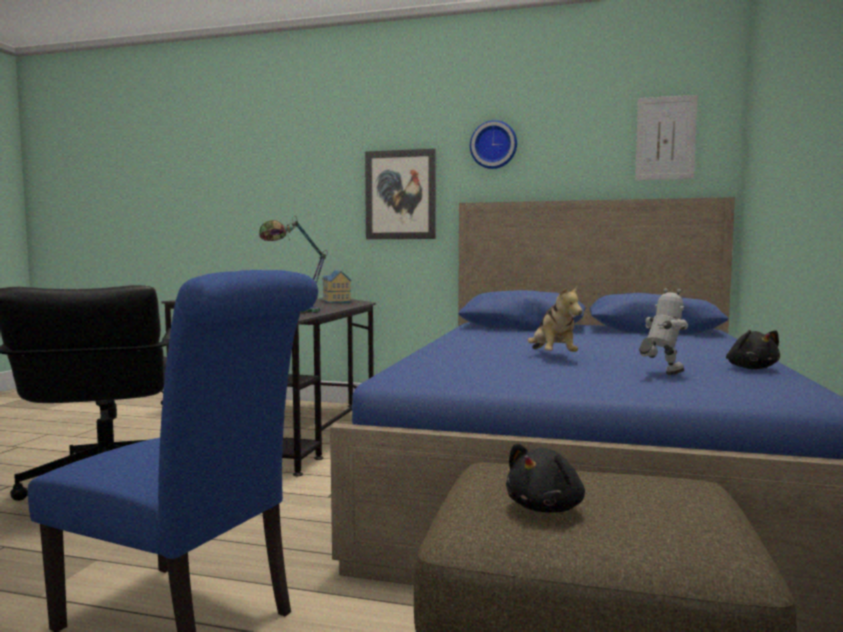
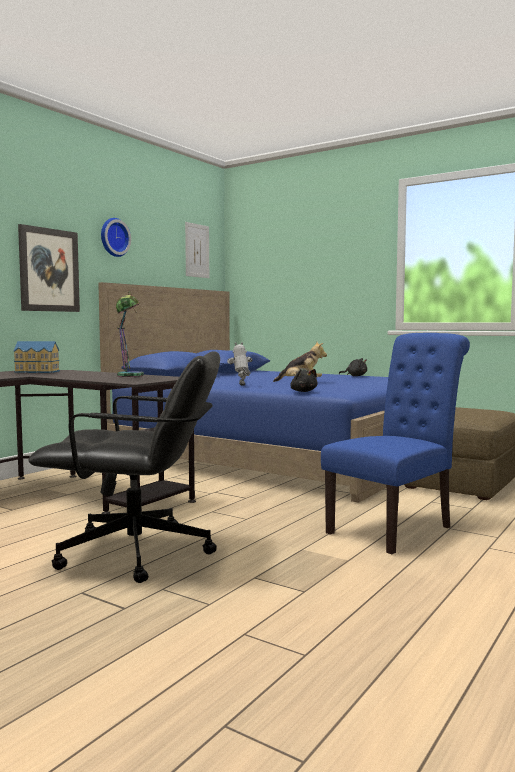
camera: 70 degrees left, 0 degrees up
black plush toy [506,443,585,513] -> black plush toy moved to [290,369,318,392]
toy robot [639,288,688,375] -> toy robot moved to [227,342,253,386]

